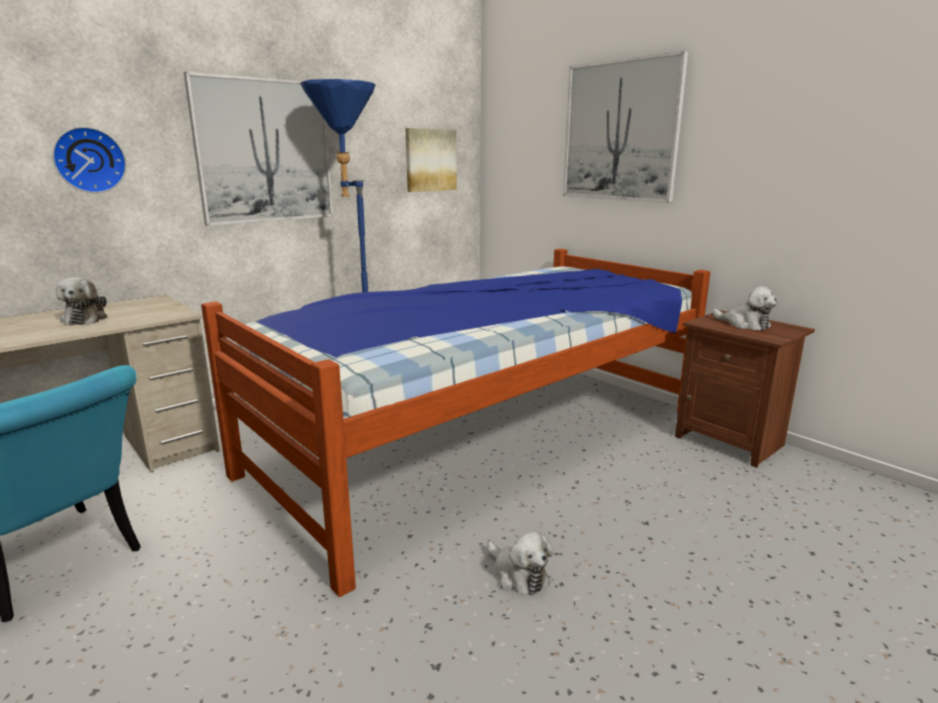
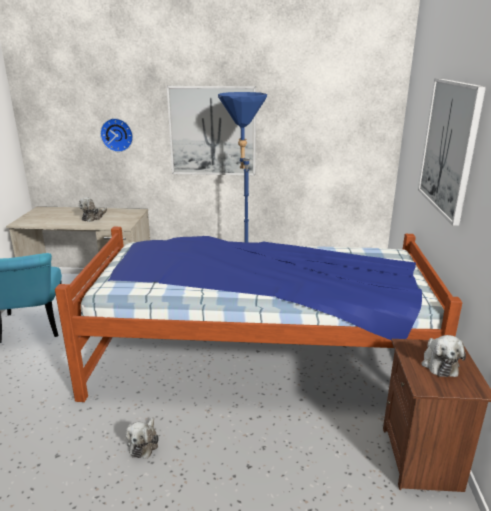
camera: 45 degrees right, 5 degrees up
picture [405,128,457,192] -> none

